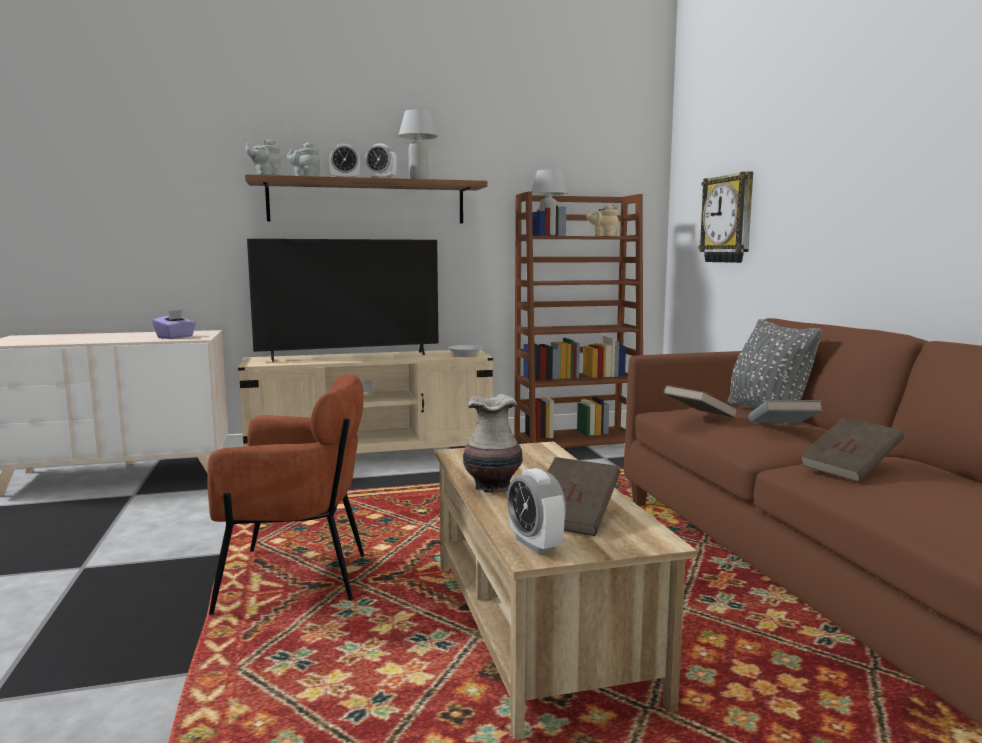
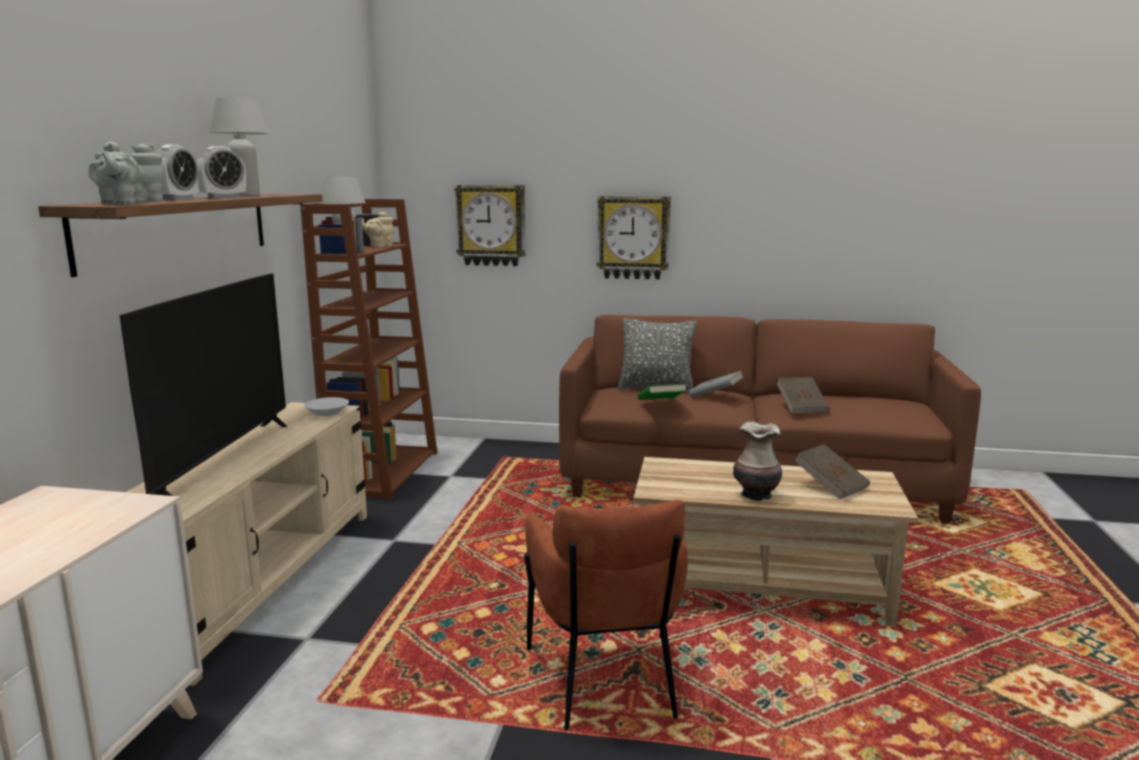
camera: 65 degrees left, 5 degrees up
purple tissue box [152,310,196,339] -> none
brown armchair [207,374,365,615] -> brown armchair turned 150 degrees clockwise [524,500,688,730]
alarm clock [507,468,566,554] -> none
brown book [663,385,738,418] -> green book [638,384,686,400]
none -> wall clock [597,196,671,280]

